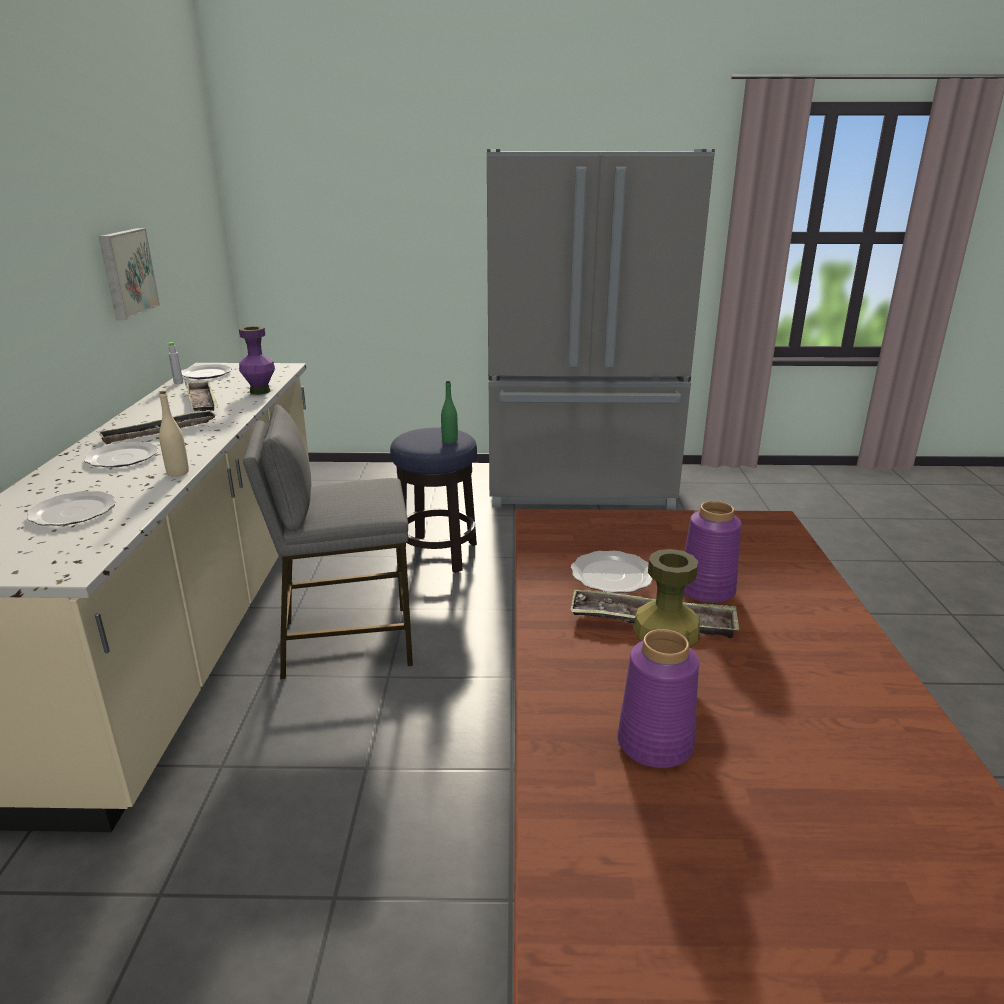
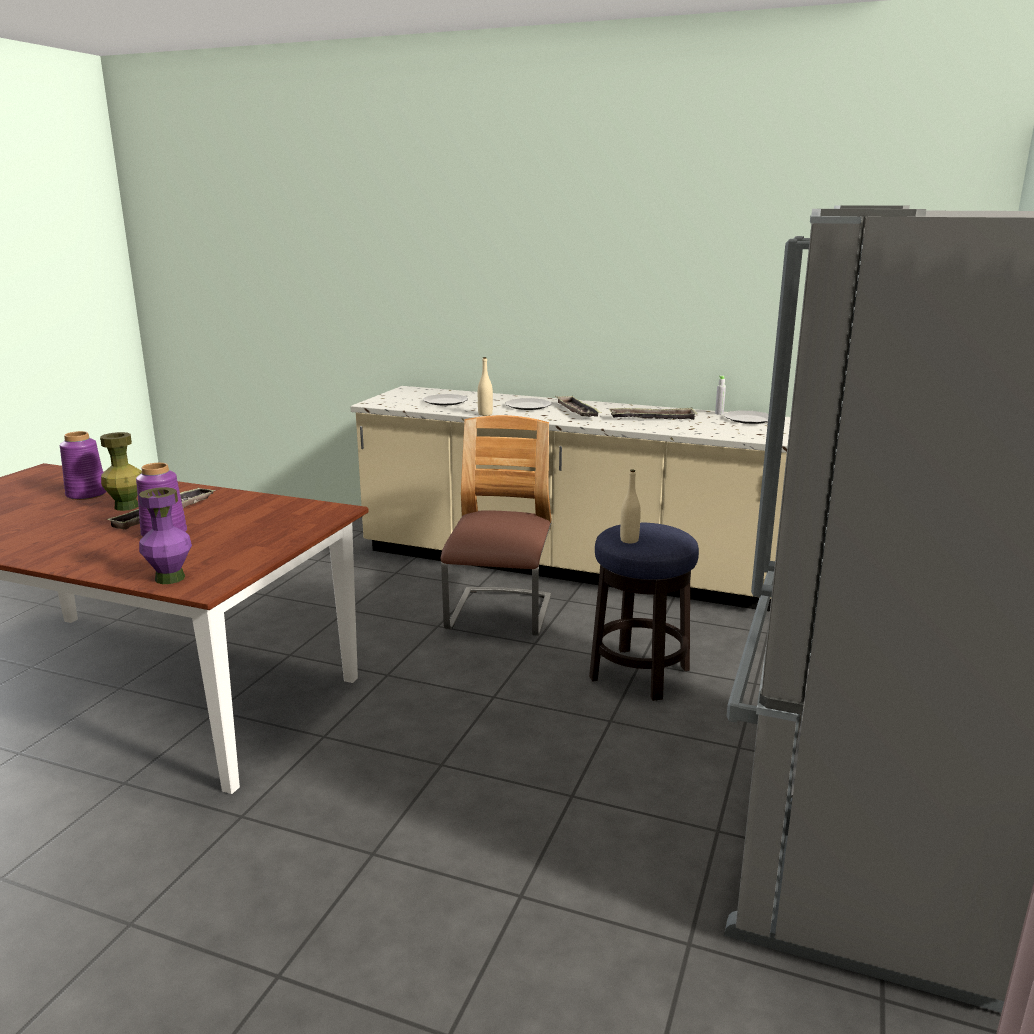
camera: 110 degrees right, 5 degrees down
picture [99,228,160,320] -> none
purple vase [239,326,275,395] -> purple vase moved to [139,487,192,584]
grey stool [243,405,413,679] -> chair [441,415,552,636]
green bottle [441,381,458,444] -> beige bottle [620,469,641,543]
plate [571,551,654,593] -> none

